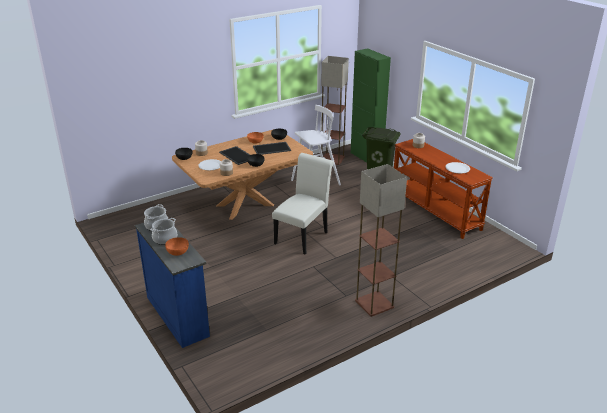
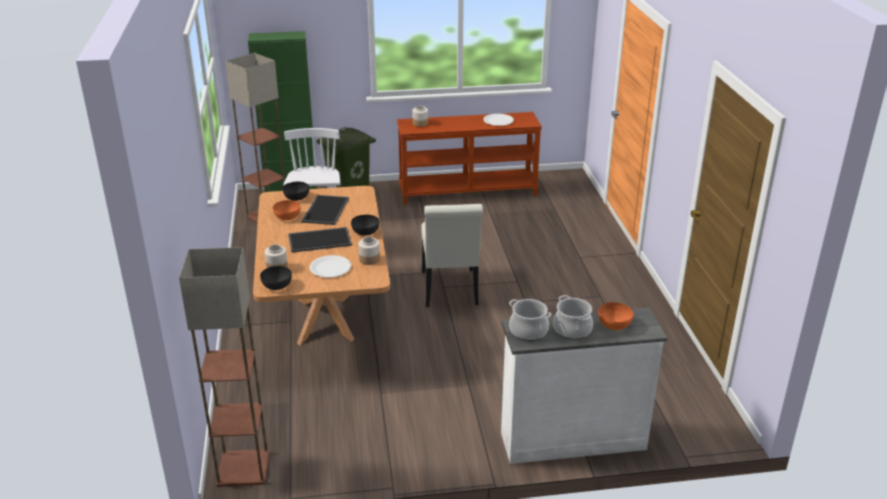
camera: 65 degrees left, 0 degrees up
blue dresser [135,223,210,348] -> white dresser [501,308,667,464]
white chair [272,153,334,254] -> white chair turned 150 degrees counterclockwise [421,204,483,307]
floor lamp [355,164,407,317] -> floor lamp moved to [179,247,269,487]

